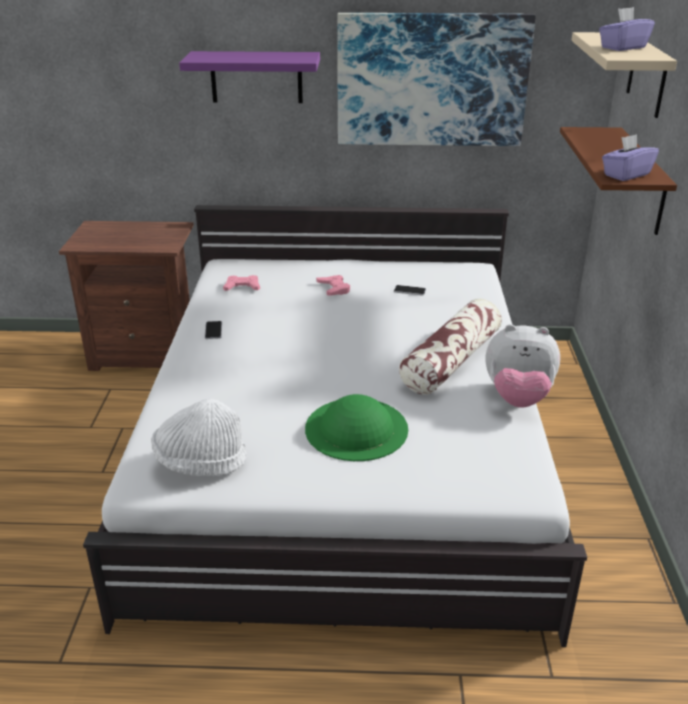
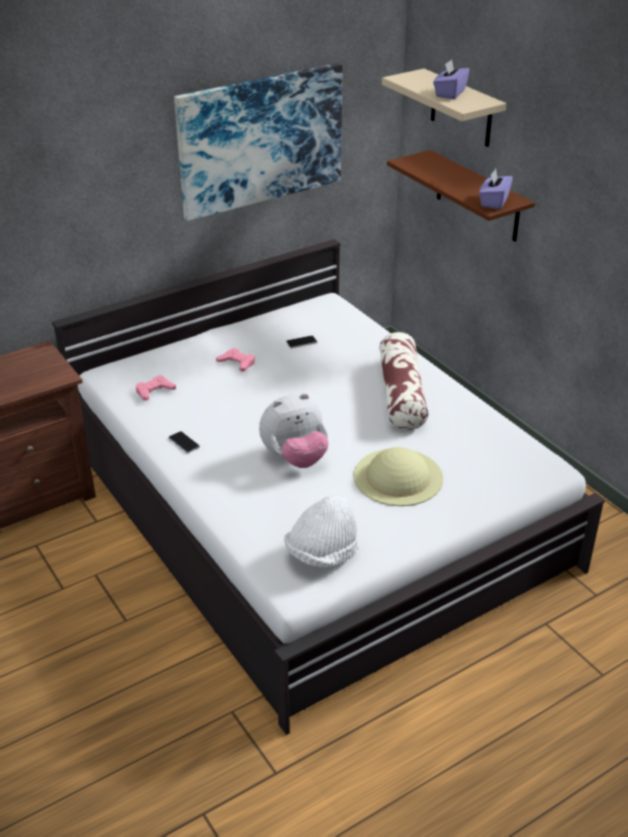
camera: 35 degrees left, 5 degrees up
purple shelf [179,51,320,103] -> none
green hat [305,394,408,461] -> beige hat [354,447,443,506]
plush toy [485,324,560,408] -> plush toy moved to [259,393,329,468]

